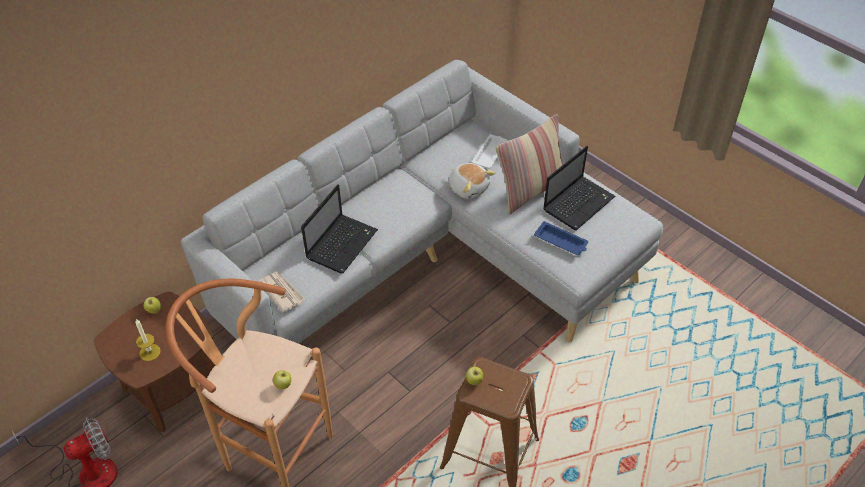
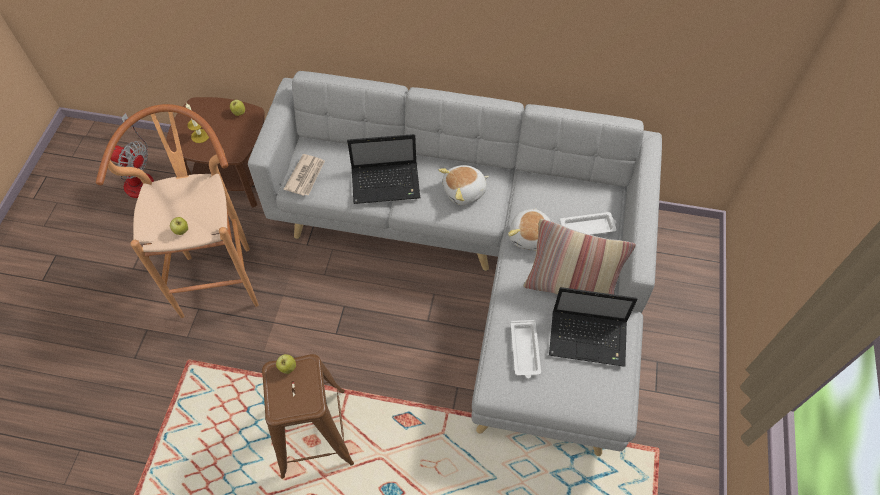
camera: 55 degrees right, 10 degrees up
blue tray [534,221,588,255] -> white tray [511,320,541,378]
none -> plush toy [439,165,489,205]

